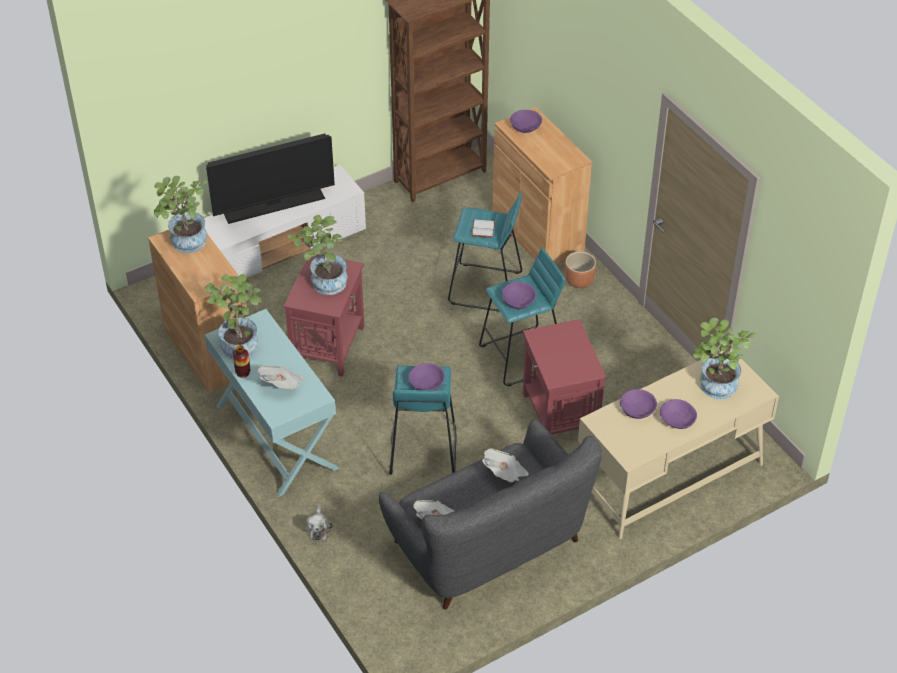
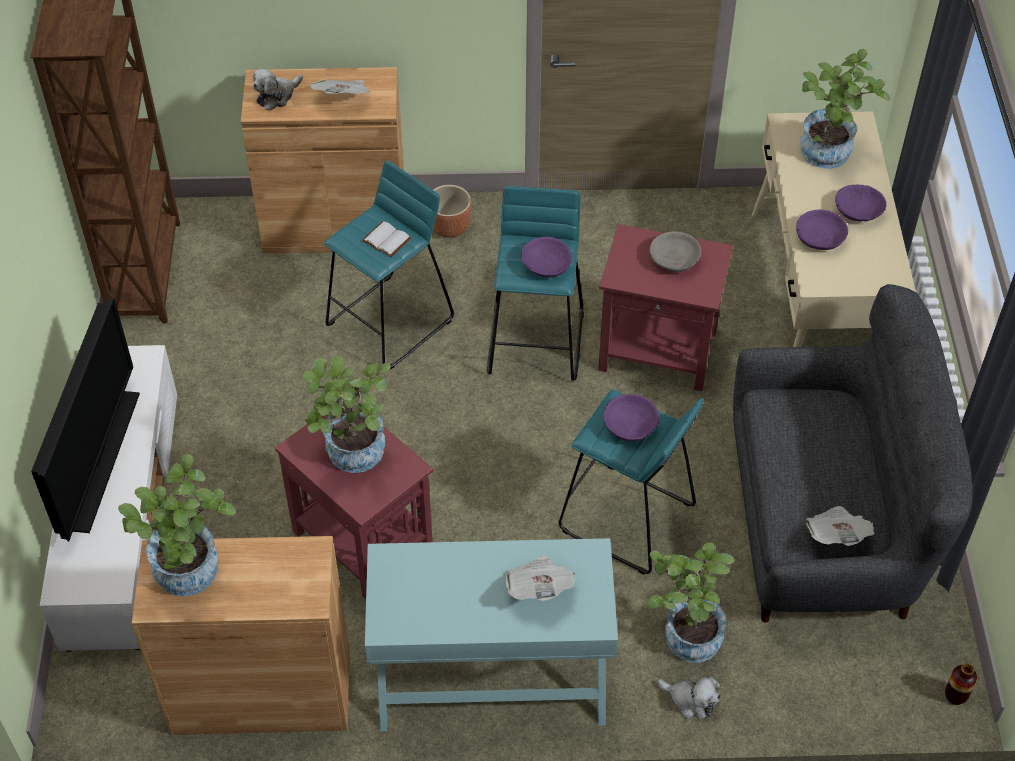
camera: 60 degrees left, 5 degrees up
potted plant [205,274,262,360] -> potted plant moved to [648,543,735,663]
vase [233,345,250,378] -> vase moved to [945,663,977,705]
newspaper [482,448,529,482] -> newspaper moved to [310,79,370,94]
purple bowl [510,110,542,133] -> plush toy [253,68,303,111]
none -> grey bowl [650,231,701,272]

